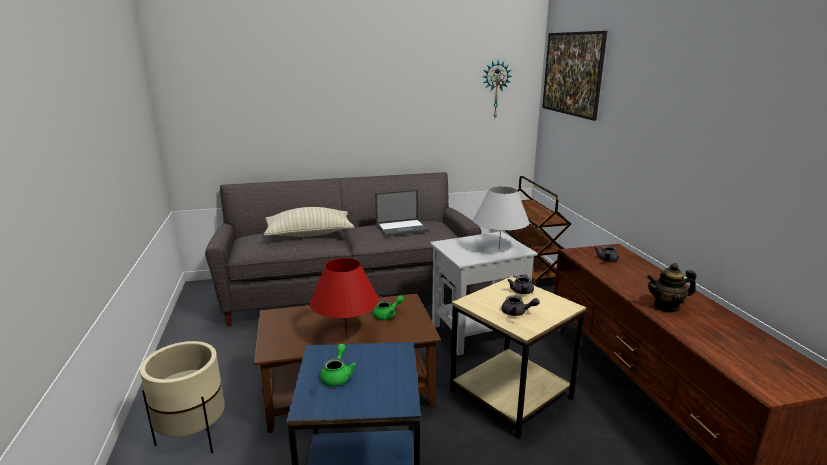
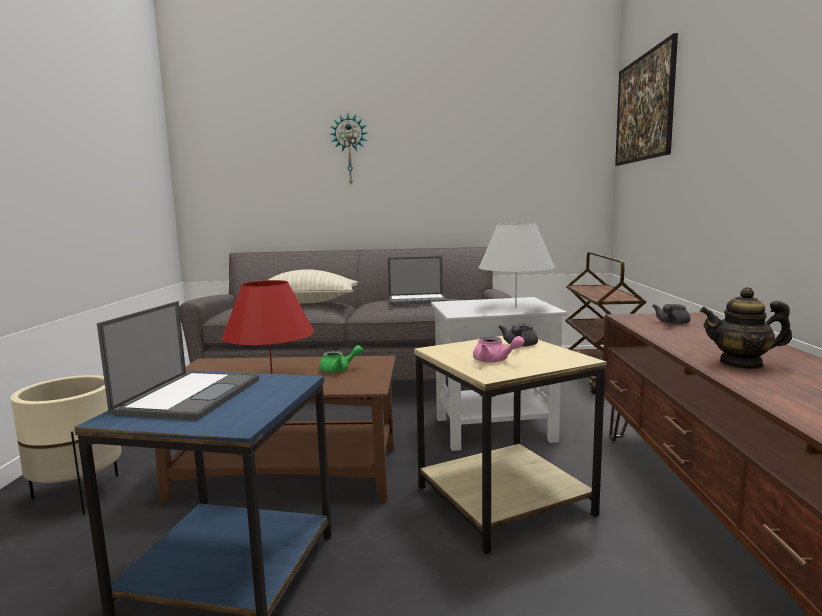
camera: 15 degrees right, 10 degrees down
green teapot [320,344,357,386] -> laptop [97,301,259,421]
wall clock [483,59,512,118] -> wall clock moved to [330,114,367,184]
grey teapot [501,295,540,316] -> pink teapot [473,336,524,363]

